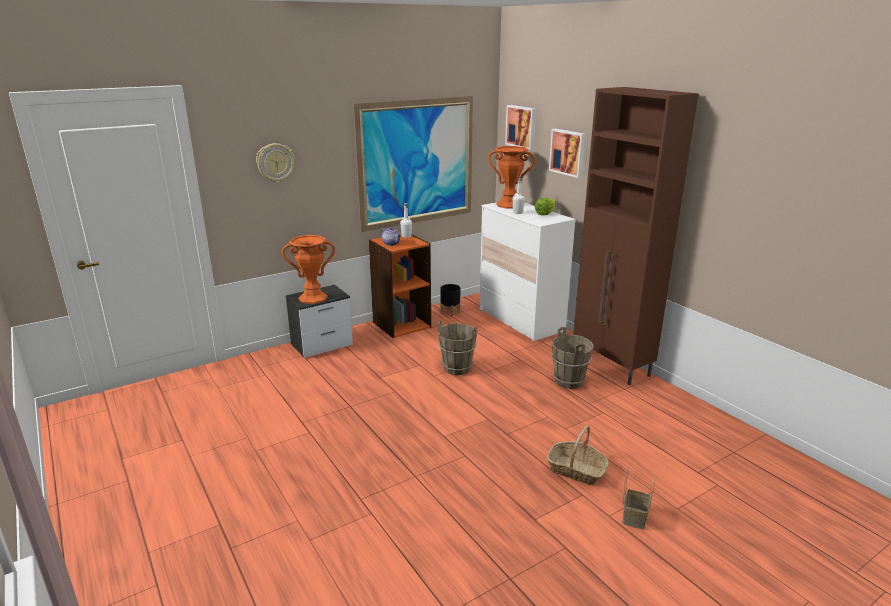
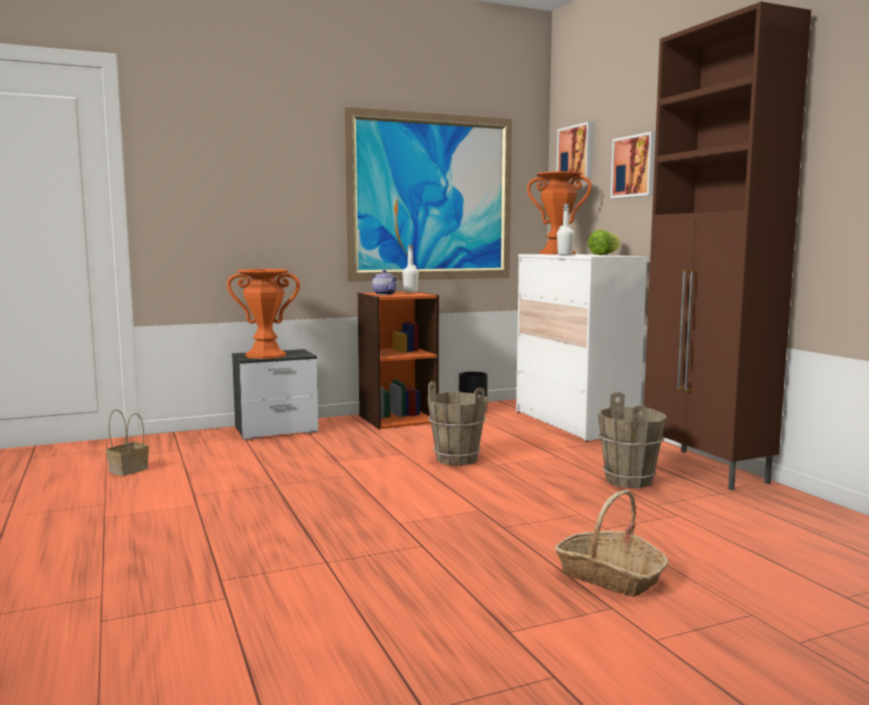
camera: 10 degrees right, 15 degrees down
wall clock [256,143,295,183] -> none
basket [623,470,656,529] -> basket moved to [106,409,149,476]

